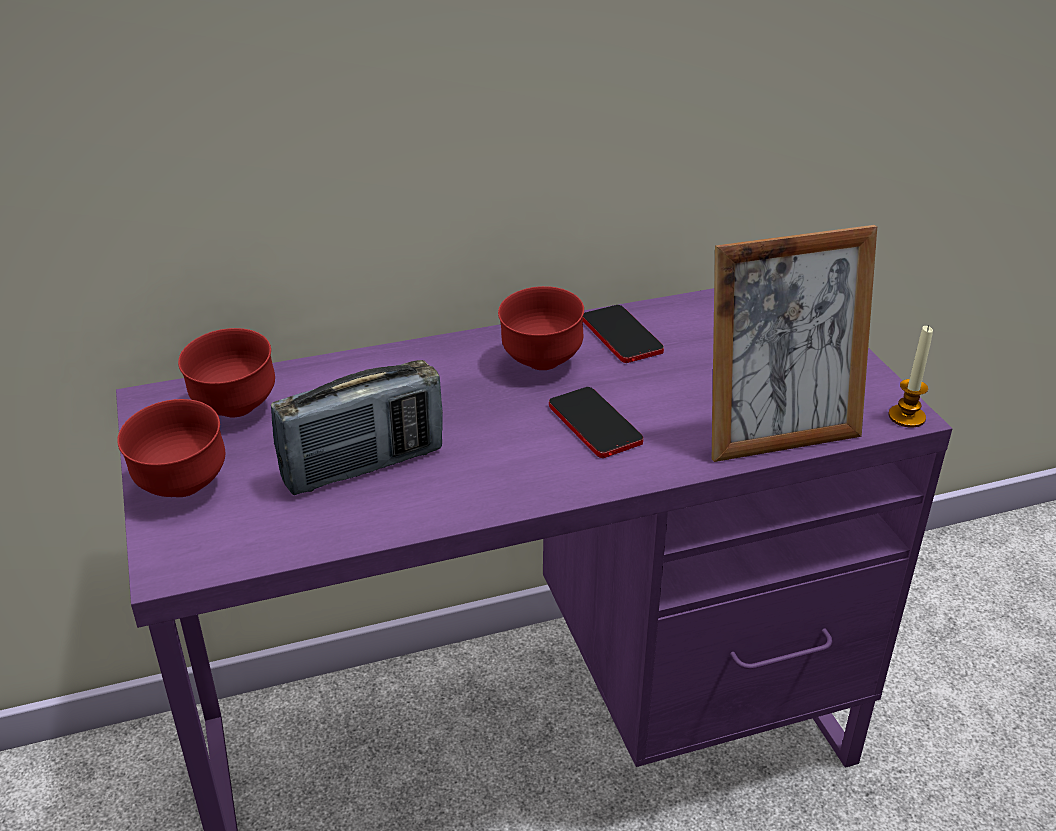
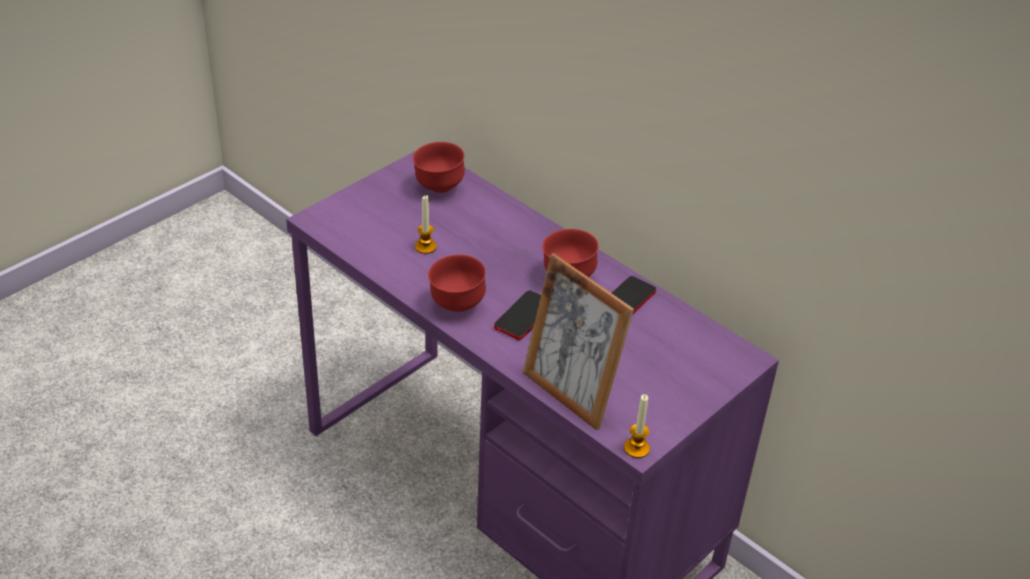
camera: 60 degrees right, 5 degrees up
red bowl [117,399,225,497] -> red bowl moved to [428,255,486,312]
radio [271,360,443,495] -> candle [415,195,437,254]

